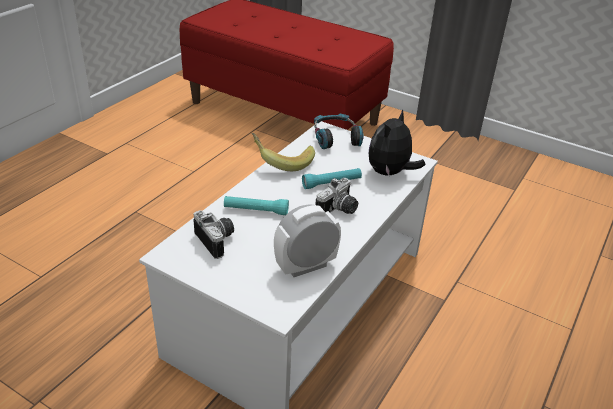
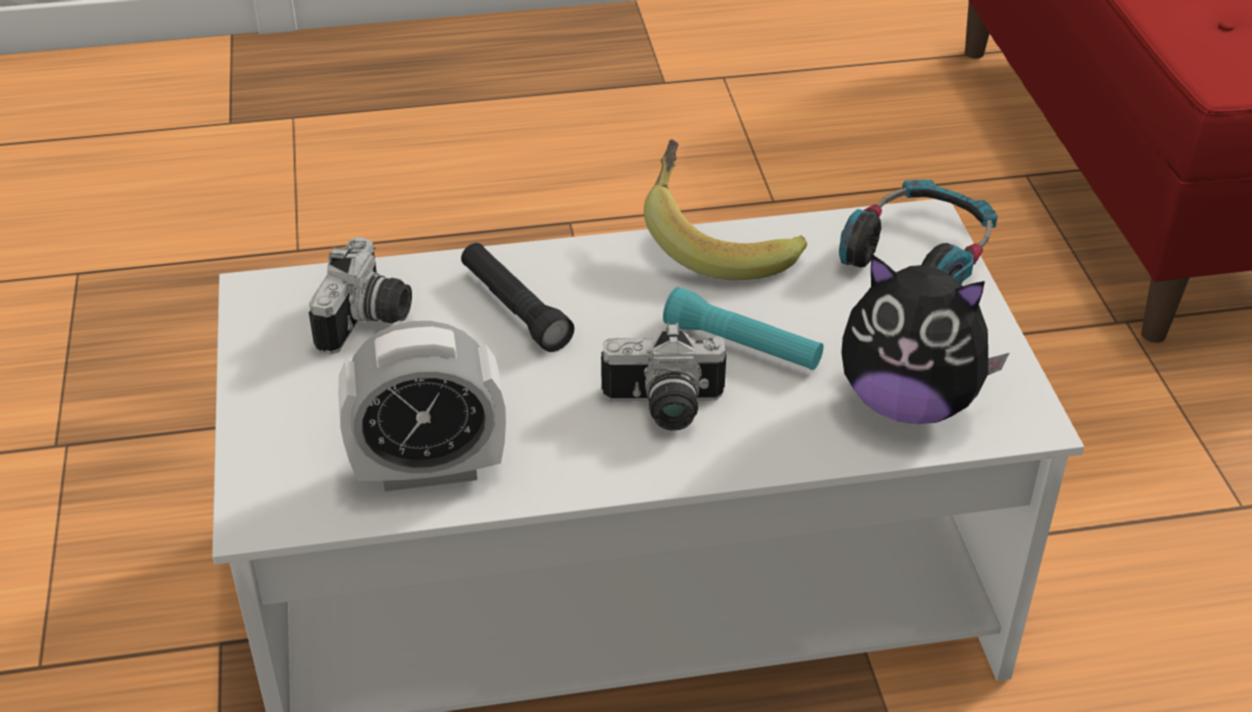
camera: 50 degrees right, 5 degrees up
turquoise flashlight [224,196,289,215] -> black flashlight [461,243,574,352]
alarm clock [274,204,341,277] -> alarm clock turned 150 degrees clockwise [338,321,506,491]
plush toy [369,109,425,177] -> plush toy turned 150 degrees counterclockwise [841,254,1009,424]

